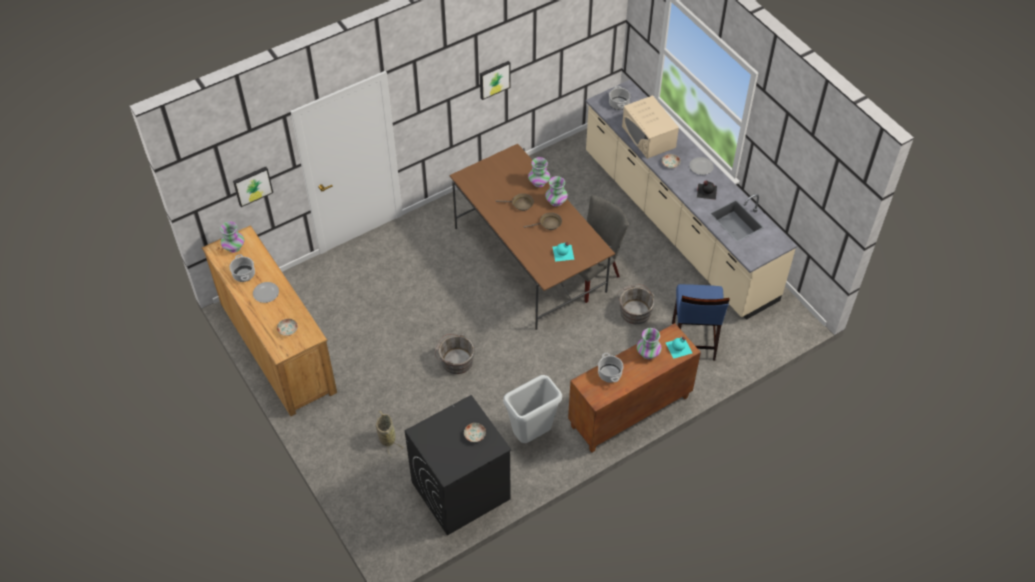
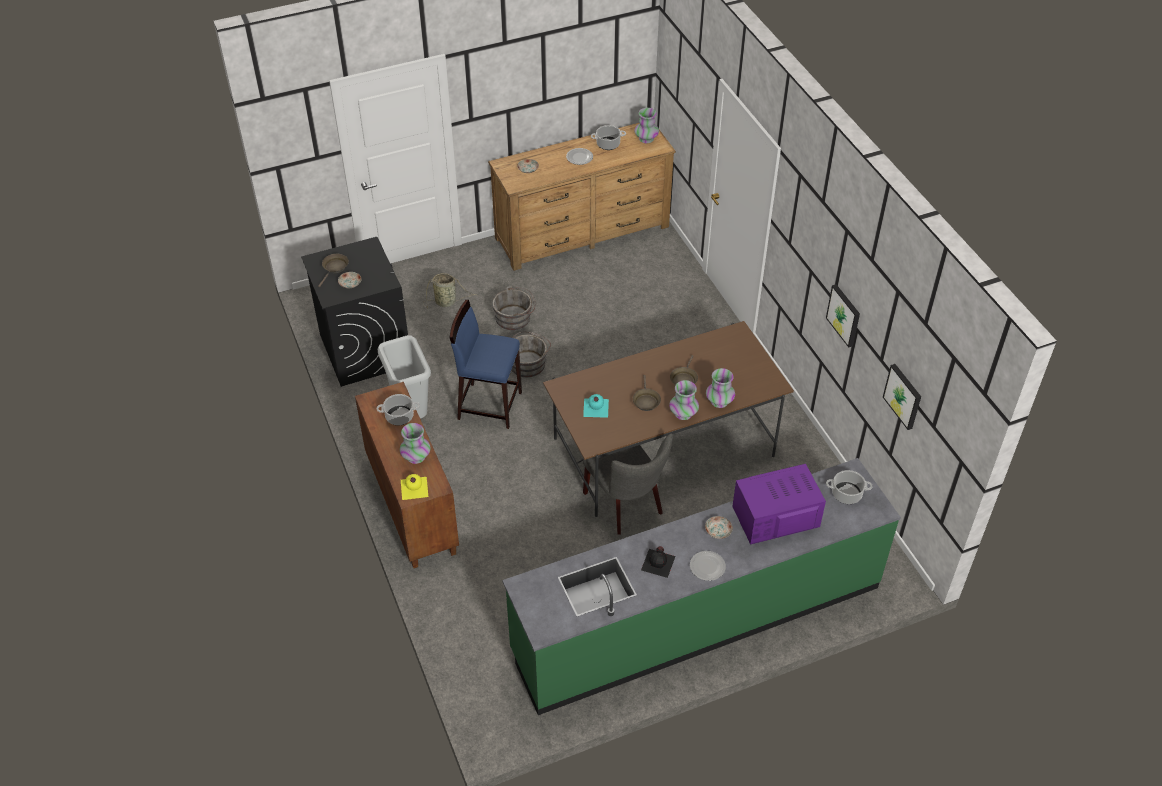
camera: 100 degrees right, 5 degrees down
picture [233,167,273,207] -> picture moved to [883,364,921,430]
beige counter [586,80,797,320] -> green counter [502,458,901,715]
grey bucket [617,284,655,325] -> grey bucket moved to [492,286,536,330]
beige microwave [622,95,679,159] -> purple microwave [732,464,826,545]
turquoise bottle [666,337,692,359] -> yellow bottle [401,474,428,500]
blue stool [672,284,730,361] -> blue stool moved to [449,300,522,429]
none -> brown frying pan [318,254,349,287]

